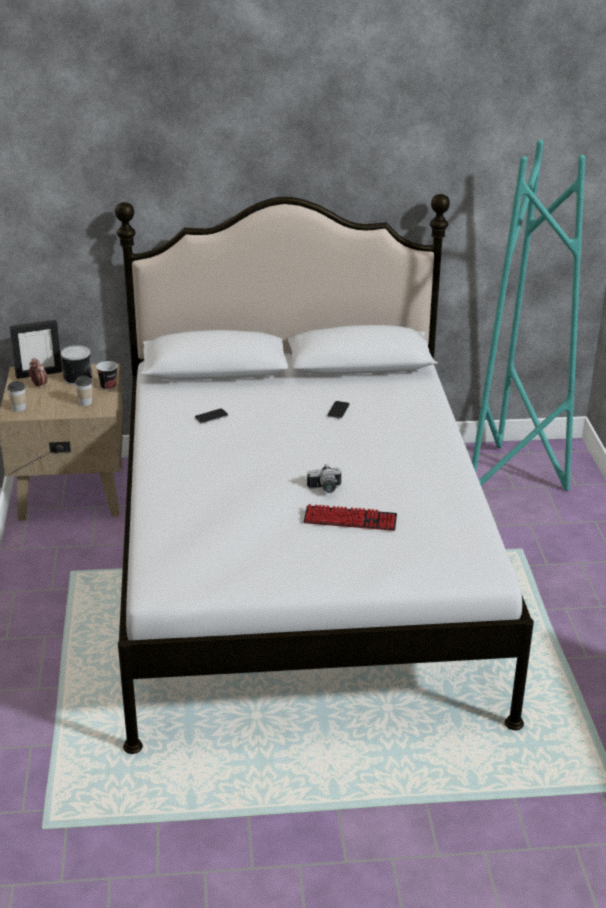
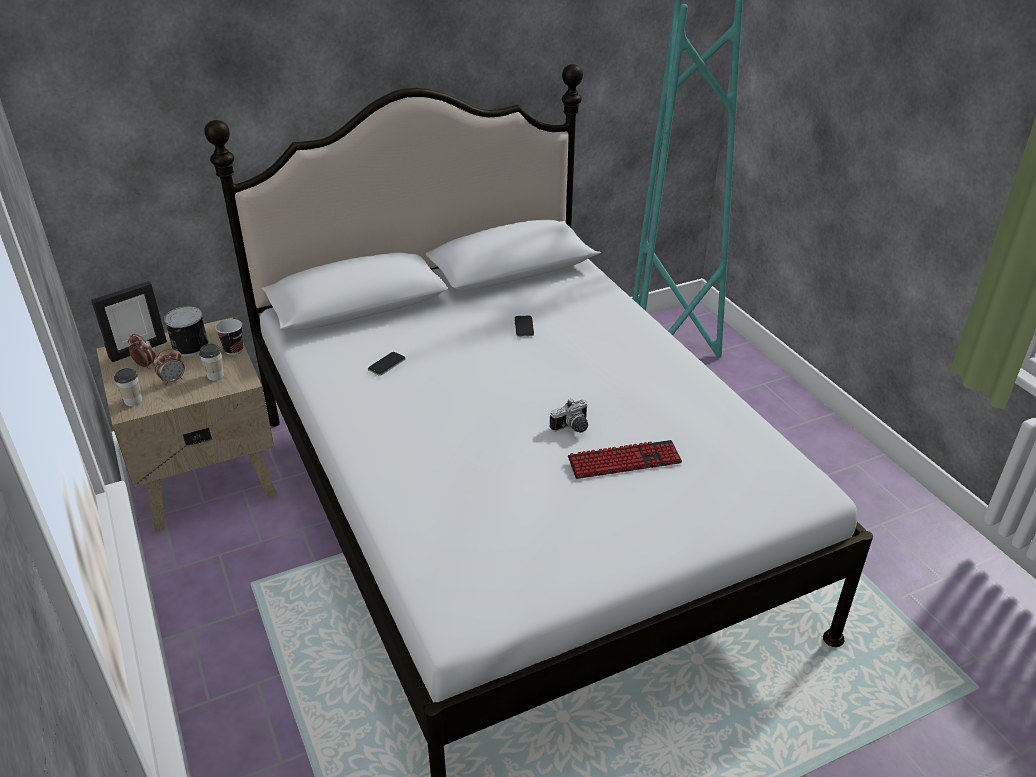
camera: 20 degrees left, 5 degrees up
none -> alarm clock [154,348,185,385]

